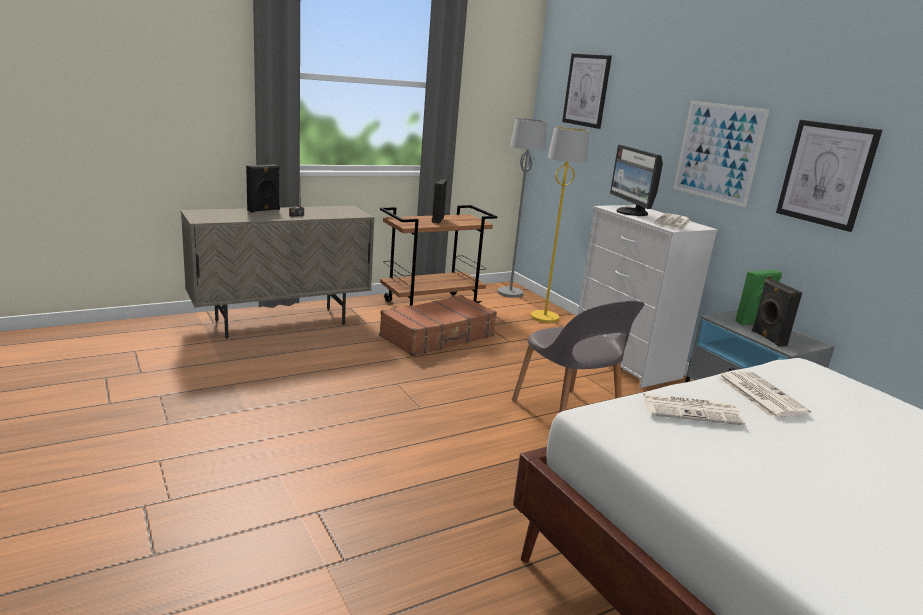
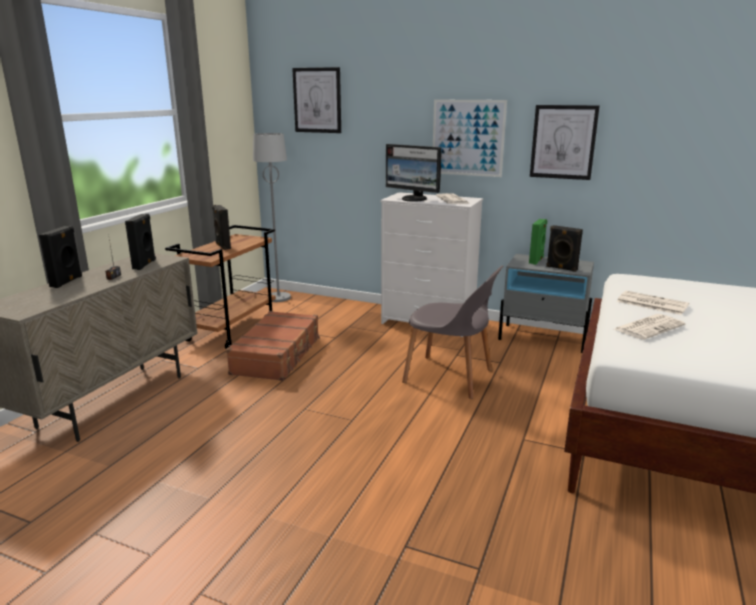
camera: 35 degrees left, 0 degrees up
yellow floor lamp [531,127,589,323] -> none
none -> black speaker [125,214,156,270]

